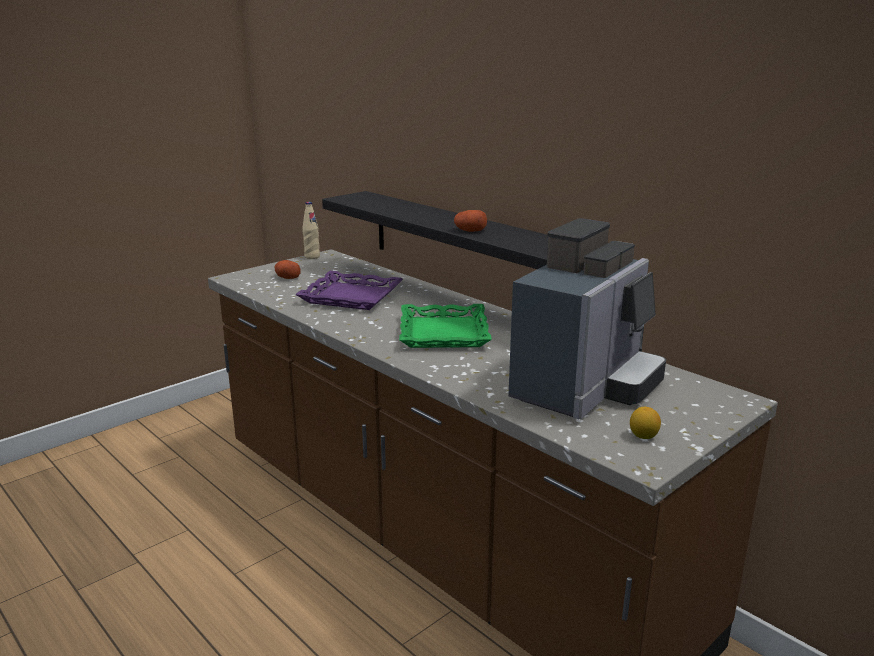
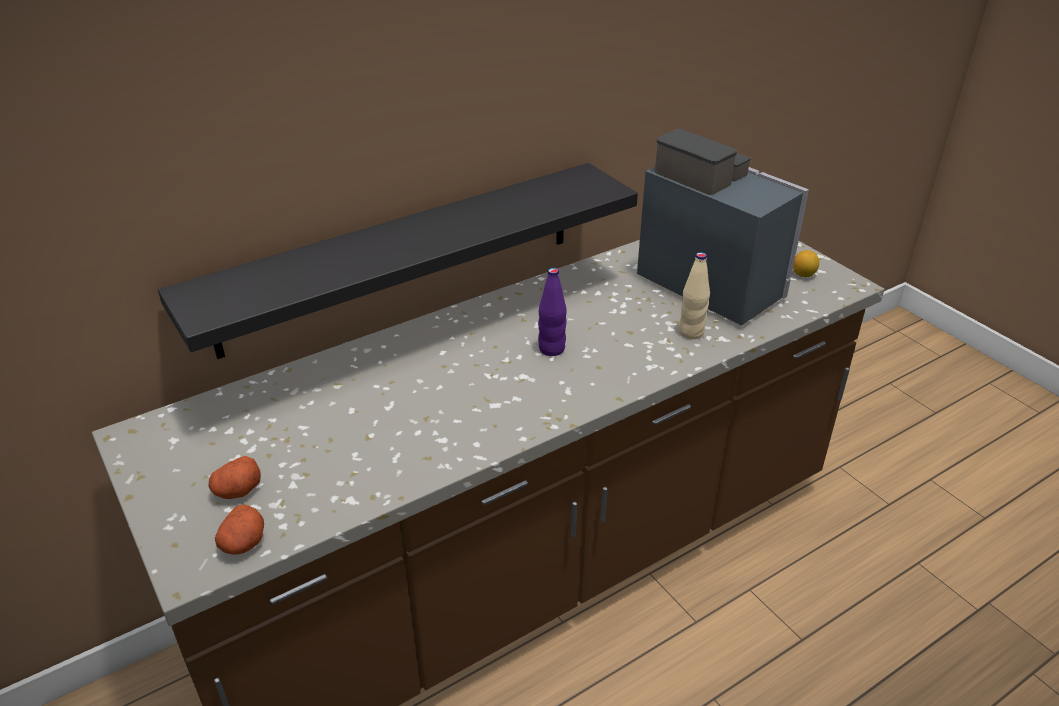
camera: 80 degrees left, 15 degrees up
purple tray [295,271,403,310] -> none
beige bottle [302,202,320,259] -> beige bottle moved to [679,252,710,339]
green tray [399,304,492,348] -> purple bottle [538,268,567,356]
potato [454,210,487,232] -> potato moved to [215,504,264,555]

